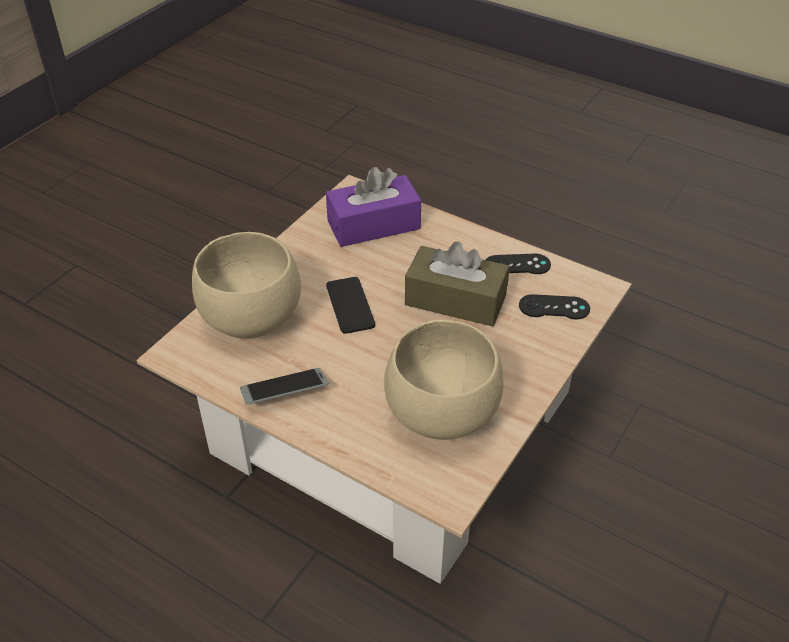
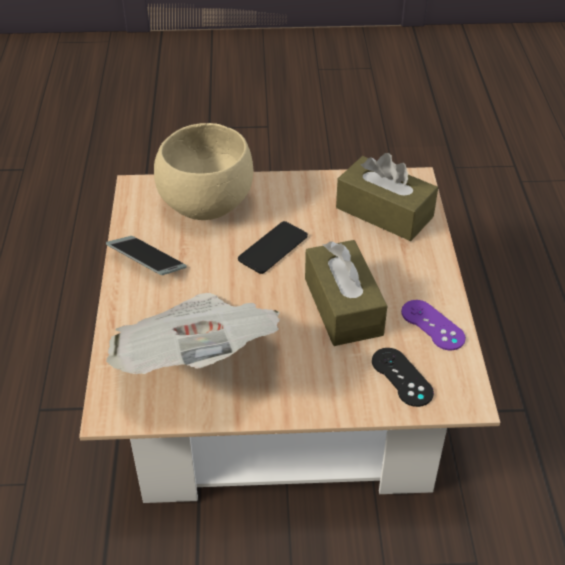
camera: 55 degrees right, 0 degrees up
purple tissue box [326,167,421,247] -> brown tissue box [336,153,438,241]
beige bowl [384,320,503,440] -> newspaper [106,293,280,374]
black game controller [485,253,551,274] -> purple game controller [401,300,466,350]

